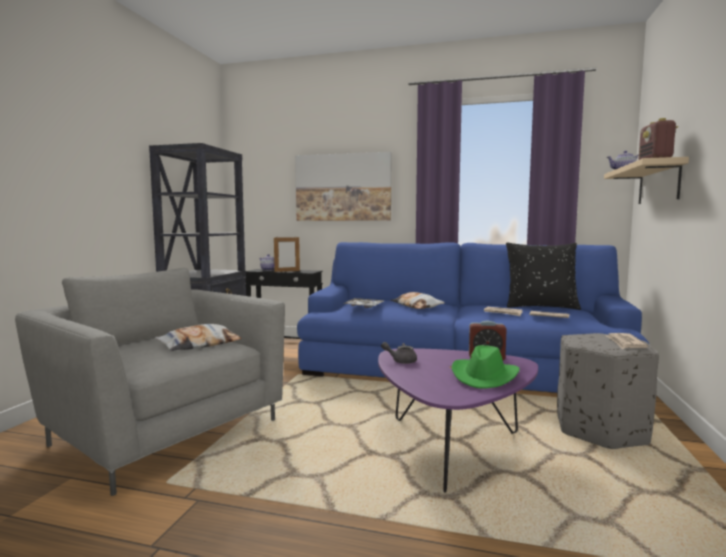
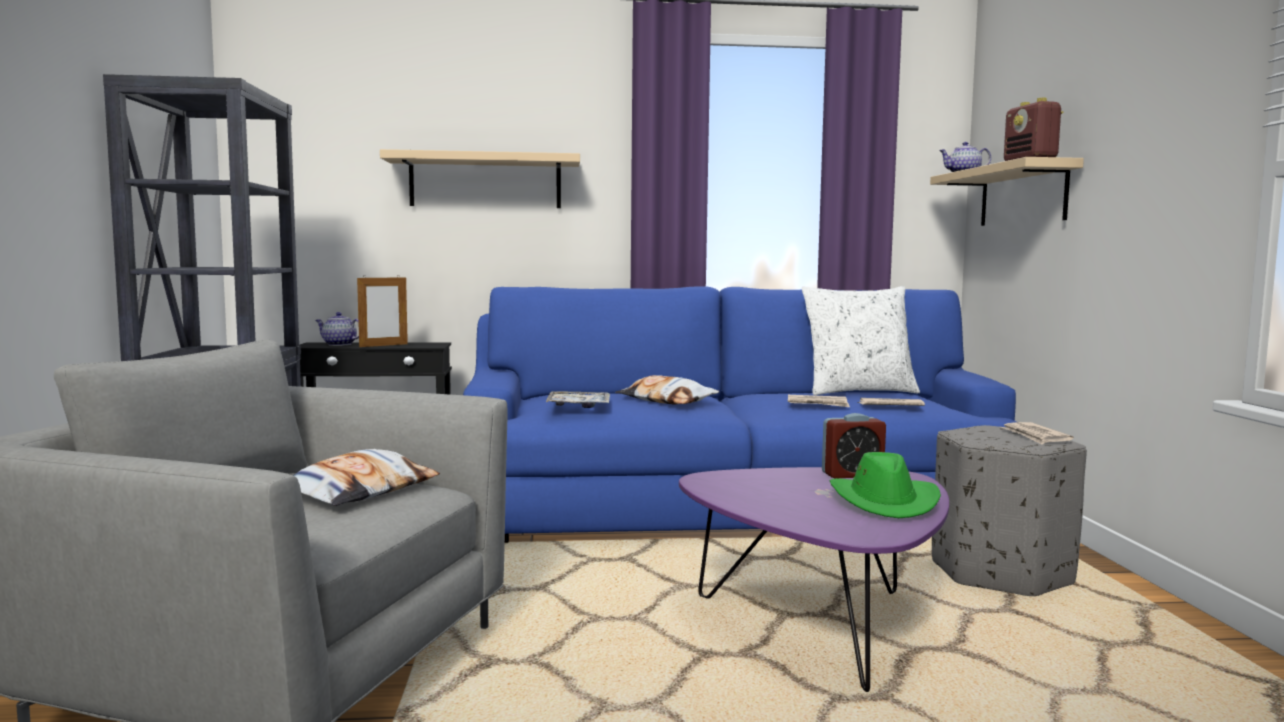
camera: 20 degrees left, 0 degrees up
picture [295,152,392,221] -> beige shelf [380,149,580,208]
grey teapot [381,342,417,364] -> none
black pillow [506,243,581,310] -> white pillow [801,286,920,395]

